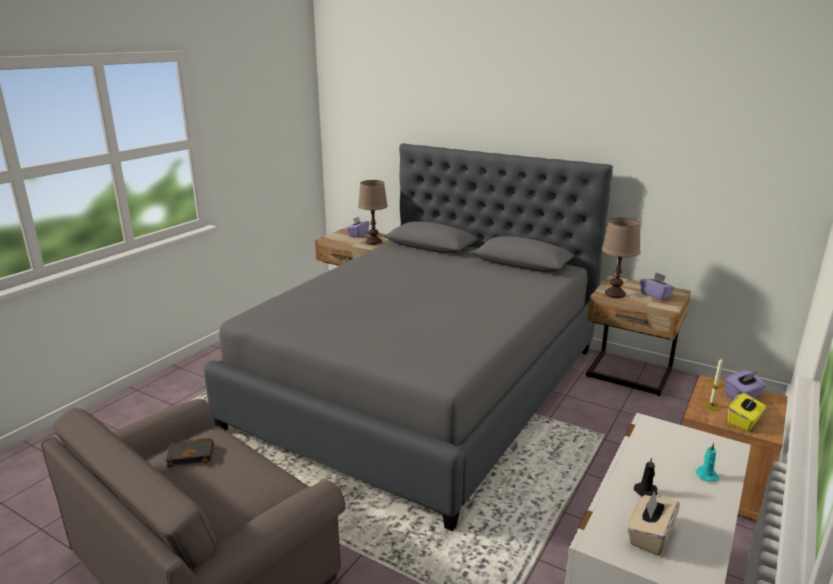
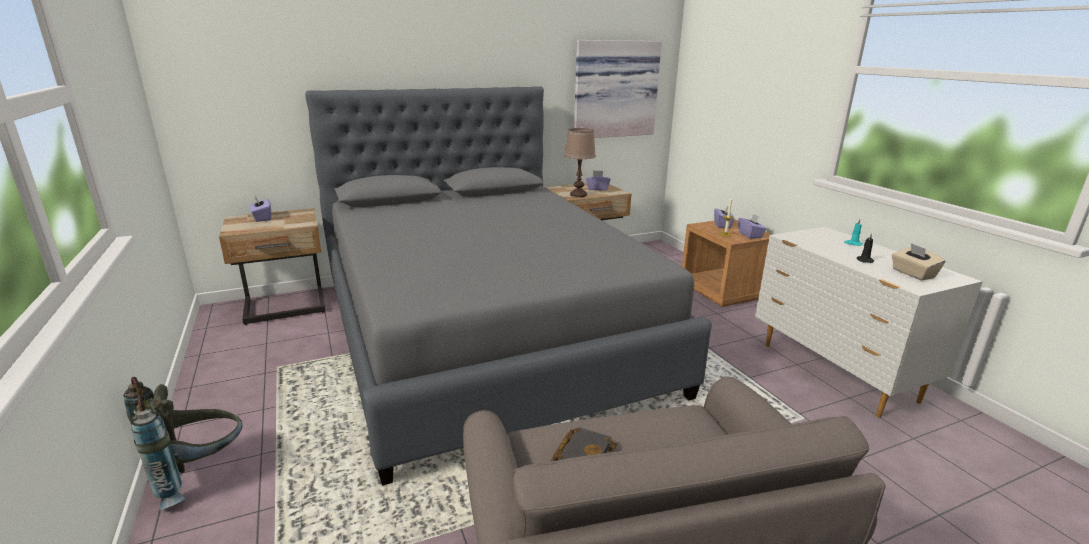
camera: 55 degrees left, 0 degrees up
brown table lamp [358,180,388,245] -> none
yellow tissue box [728,393,766,431] -> purple tissue box [738,214,766,239]
none -> grey backpack [123,377,243,510]
none -> picture [574,40,662,138]

